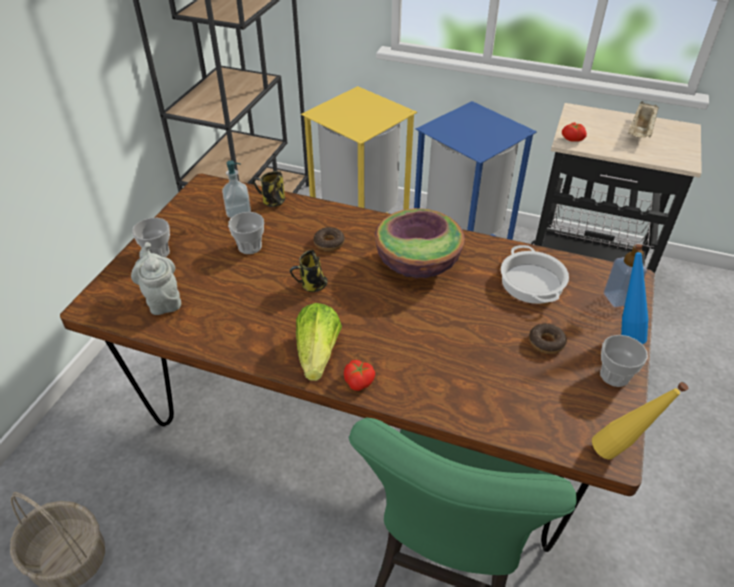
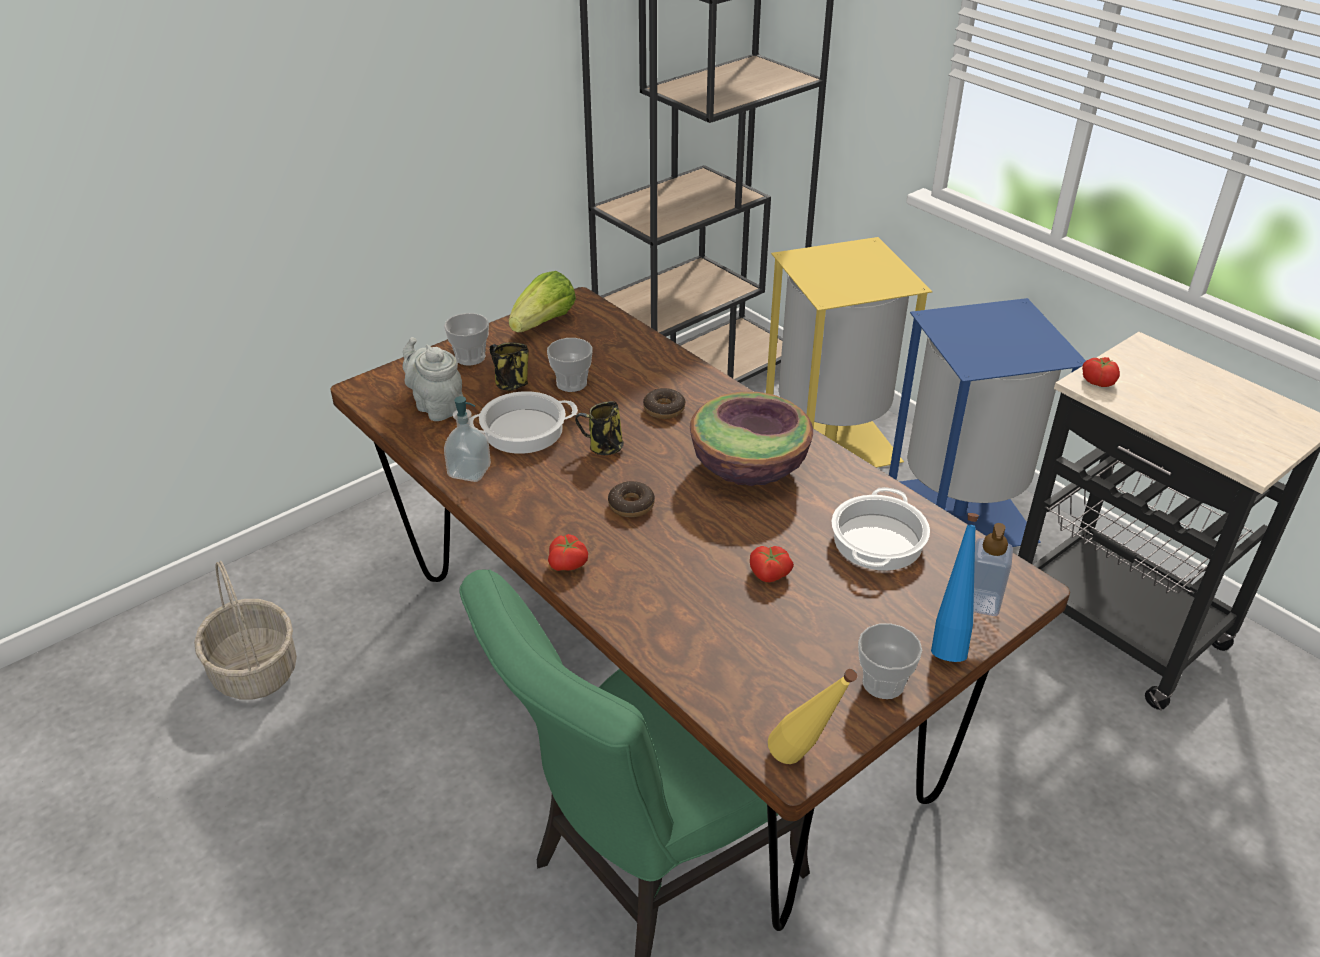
camera: 30 degrees right, 5 degrees down
grey teapot [131,242,181,315] -> grey teapot turned 45 degrees counterclockwise [403,337,463,421]
soap dispenser [222,160,251,218] -> soap dispenser moved to [444,396,491,482]
mug [253,171,286,207] -> mug moved to [489,342,529,391]
lettuce [296,303,342,381] -> lettuce moved to [509,271,576,332]
donut [529,323,567,354] -> donut moved to [608,481,655,517]
beige tray [628,101,659,138] -> none
none -> cooking pot [470,391,578,454]
none -> tomato [750,546,794,582]

